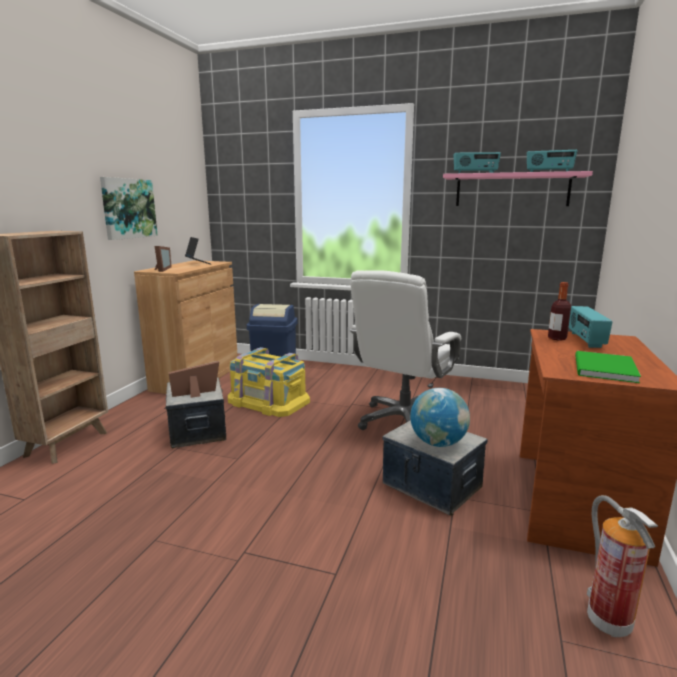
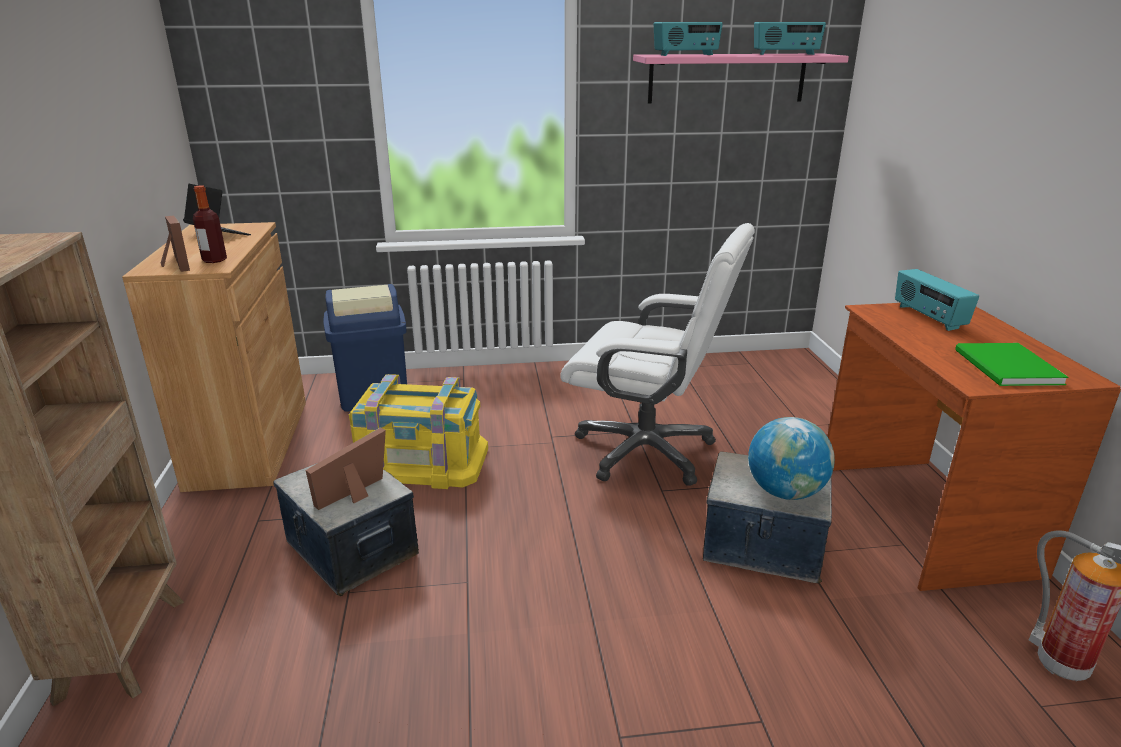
camera: 25 degrees left, 10 degrees up
picture [100,177,158,240] -> none
white office chair [350,270,461,430] -> white office chair turned 75 degrees counterclockwise [561,223,755,486]
bottle [548,282,571,341] -> bottle moved to [193,185,227,263]

